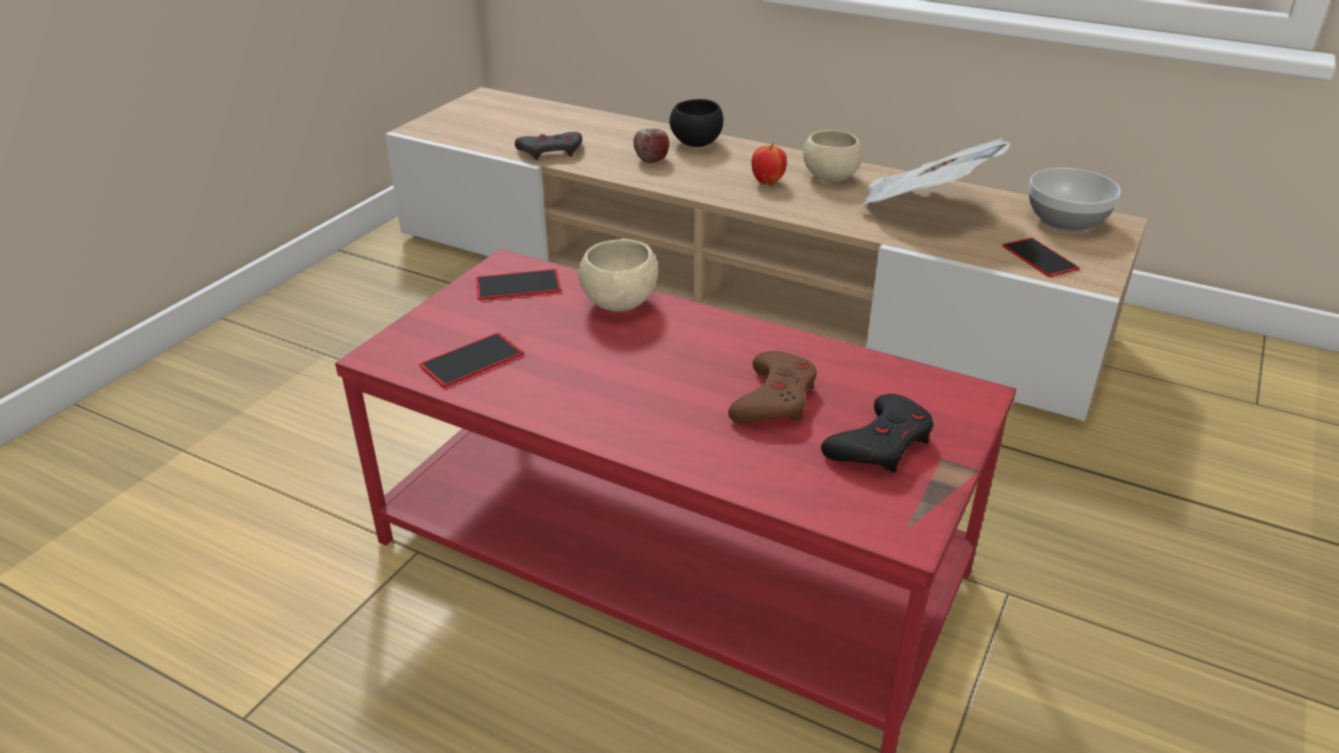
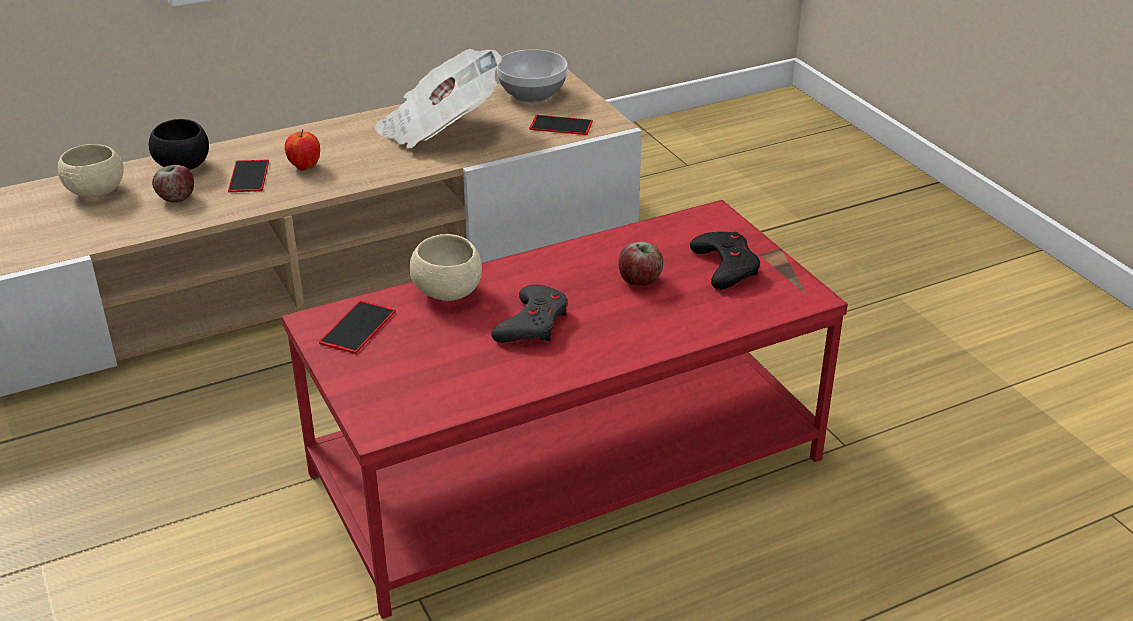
camera: 55 degrees left, 0 degrees up
phone [419,333,524,387] -> phone moved to [228,159,269,192]
grey game controller [515,132,582,160] -> grey game controller moved to [491,285,568,343]
brown game controller [728,351,817,423] -> apple [618,242,663,286]
beige bowl [803,130,863,182] -> beige bowl moved to [58,144,124,197]

